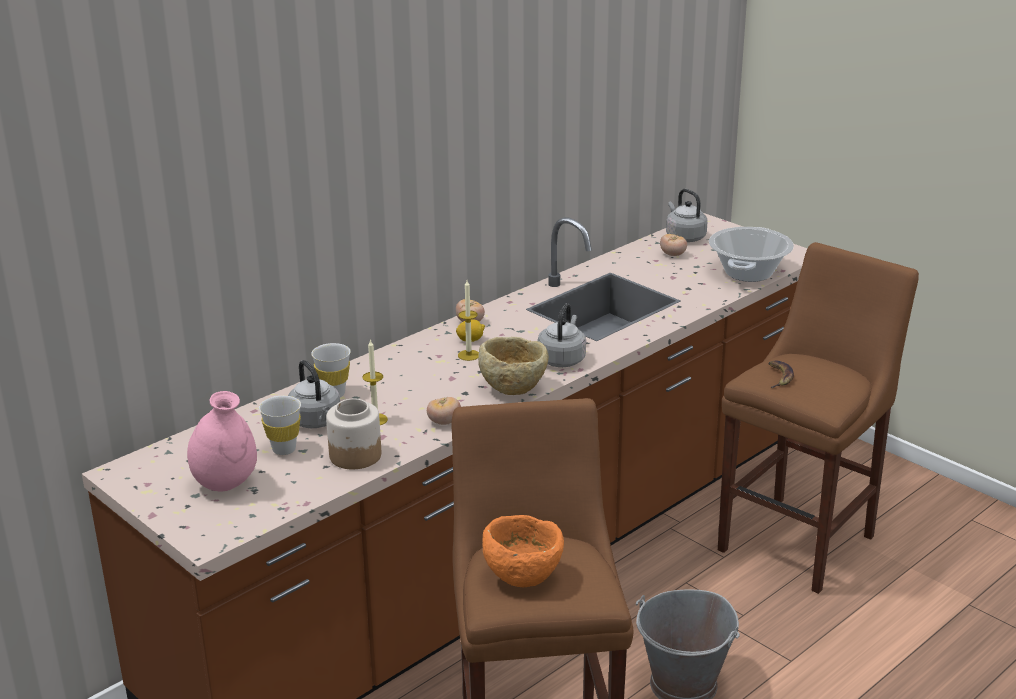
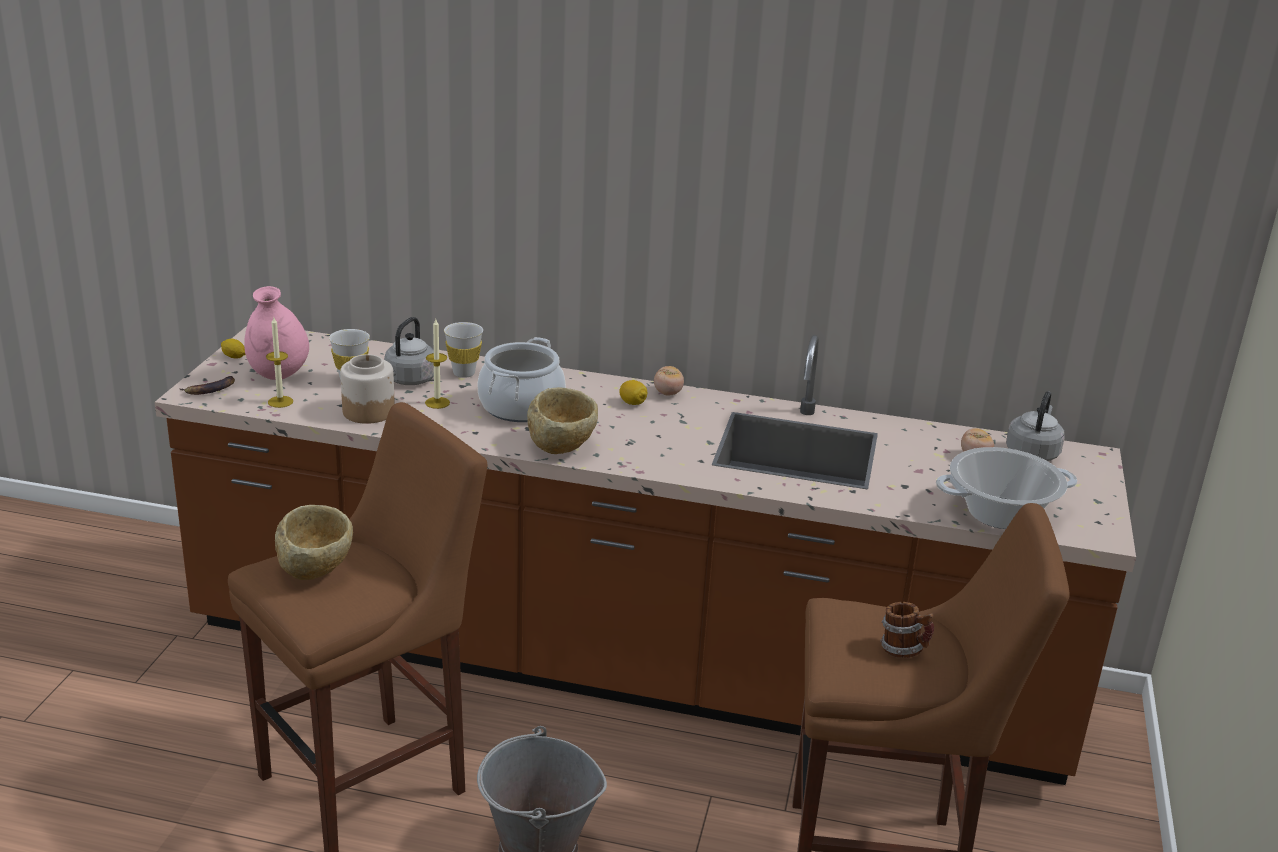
camera: 55 degrees right, 0 degrees up
tomato [427,397,461,425] -> none
candle [458,280,479,361] -> candle moved to [266,317,293,408]
orange bowl [482,515,564,587] -> beige bowl [275,505,353,580]
grey kettle [537,303,586,367] -> none
banana [768,360,794,388] -> banana moved to [179,376,235,395]
none -> lemon [221,339,245,359]
none -> cooking pot [478,337,566,422]
none -> mug [880,602,934,658]

